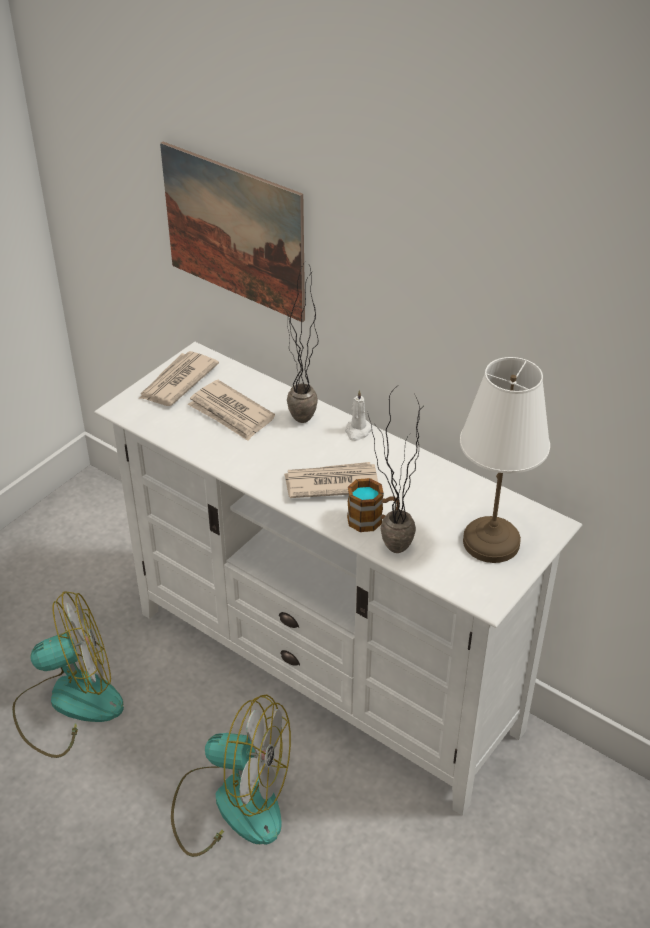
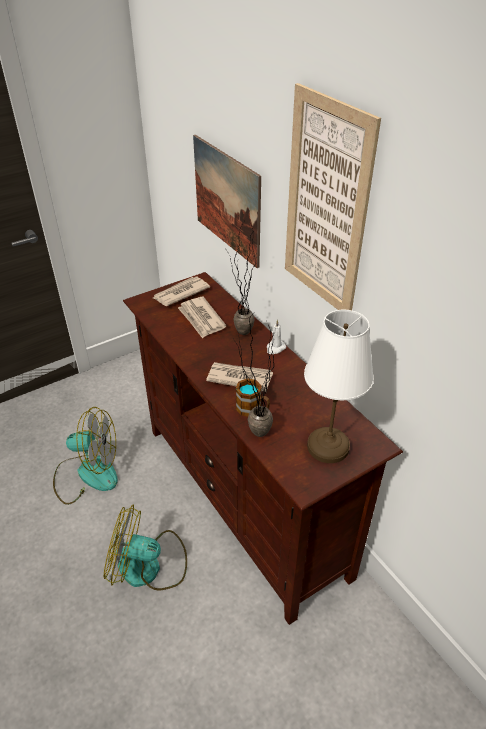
camera: 20 degrees right, 0 degrees up
white tv stand [94,342,582,816] -> brown tv stand [123,272,403,625]
fan [171,695,291,857] -> fan turned 150 degrees clockwise [104,504,187,590]
none -> picture [285,83,381,310]

